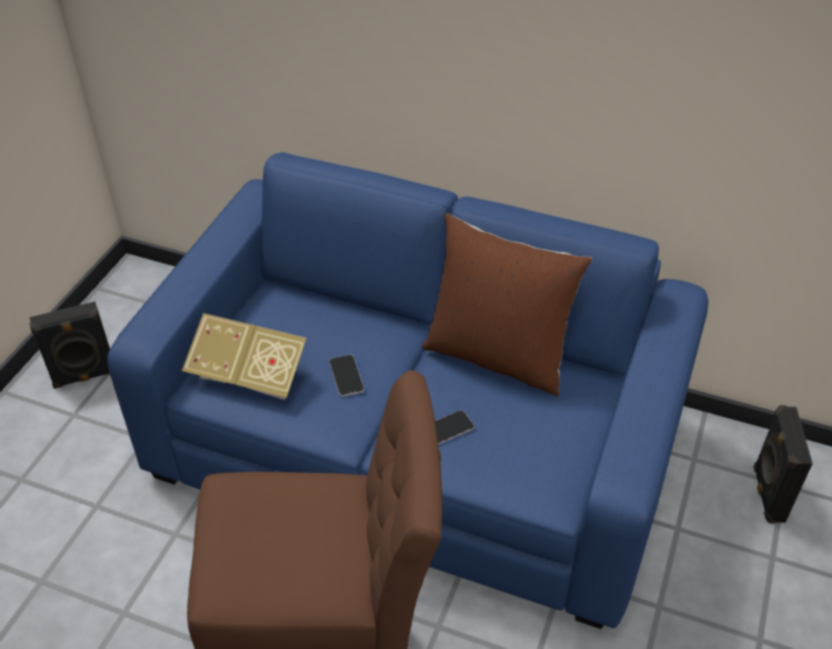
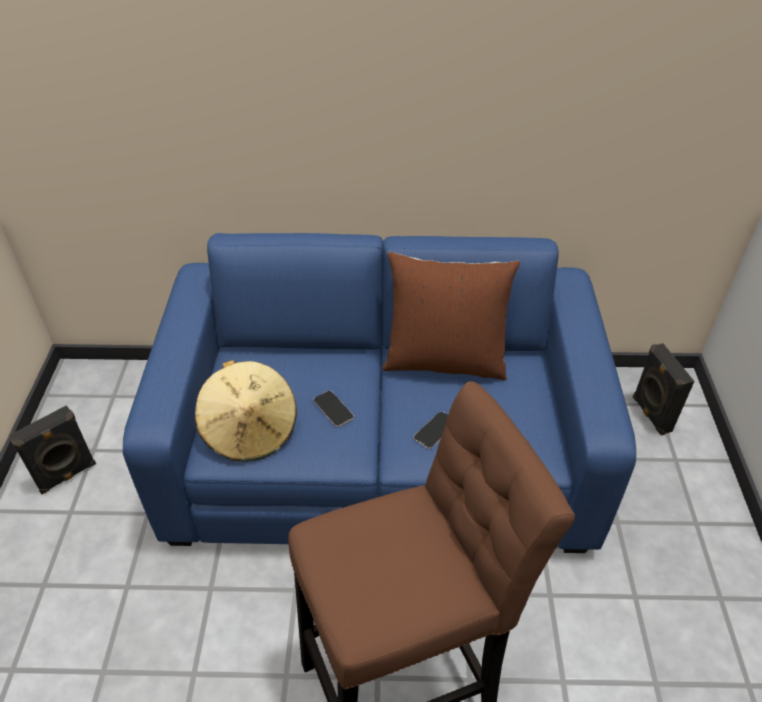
camera: 20 degrees left, 0 degrees up
book [182,313,307,400] -> beige hat [195,360,297,462]

